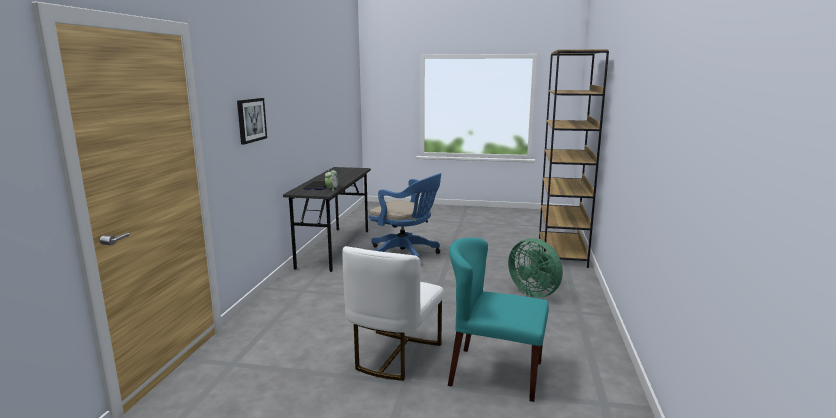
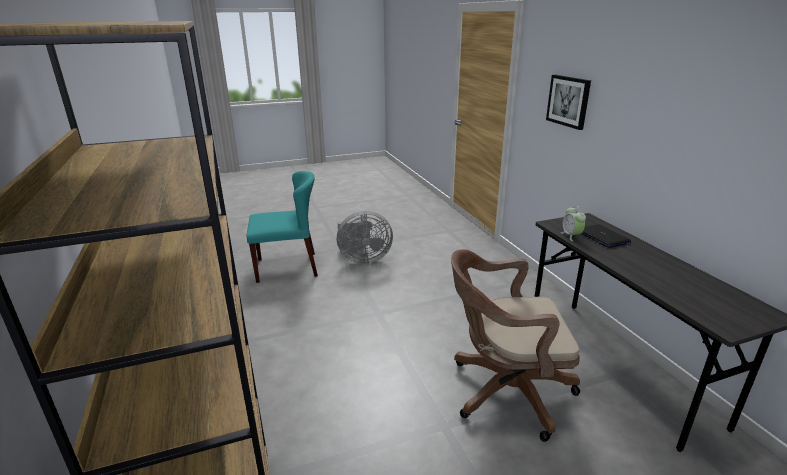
camera: 150 degrees right, 10 degrees up
white chair [342,246,444,381] -> grey fan [337,211,393,264]
blue office chair [369,173,441,257] -> brown office chair [451,249,580,442]
green fan [508,238,563,297] -> none

